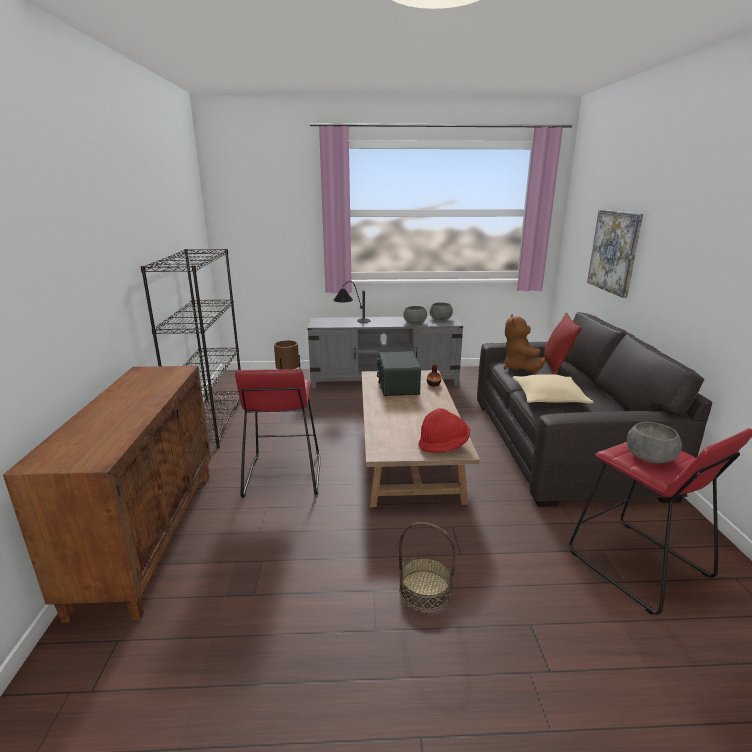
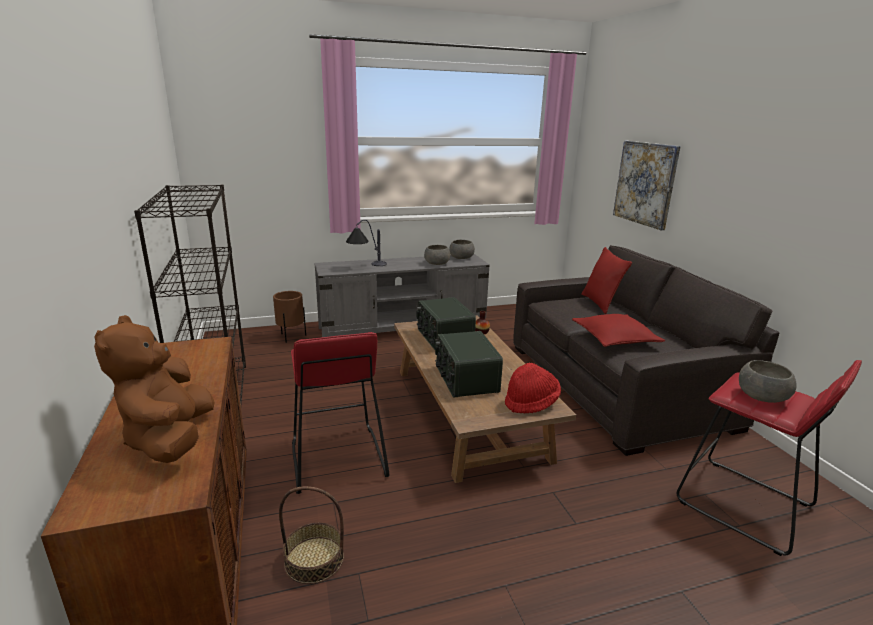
camera: 15 degrees left, 0 degrees up
basket [399,522,456,611] -> basket moved to [279,486,344,584]
brown plush toy [503,314,545,372] -> brown plush toy moved to [94,315,215,463]
beige pillow [513,374,593,404] -> red pillow [572,314,665,347]
none -> radio [435,331,503,397]

